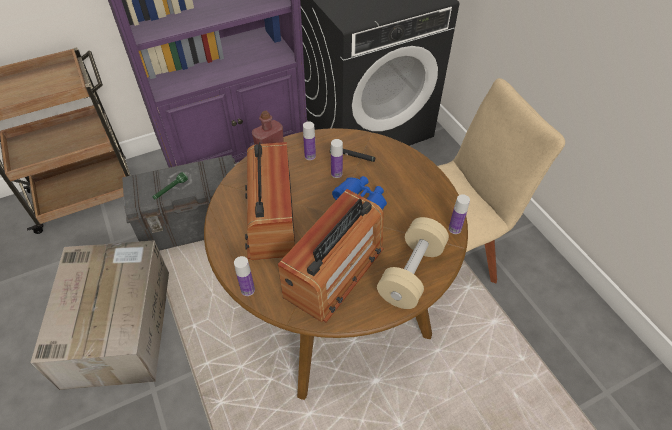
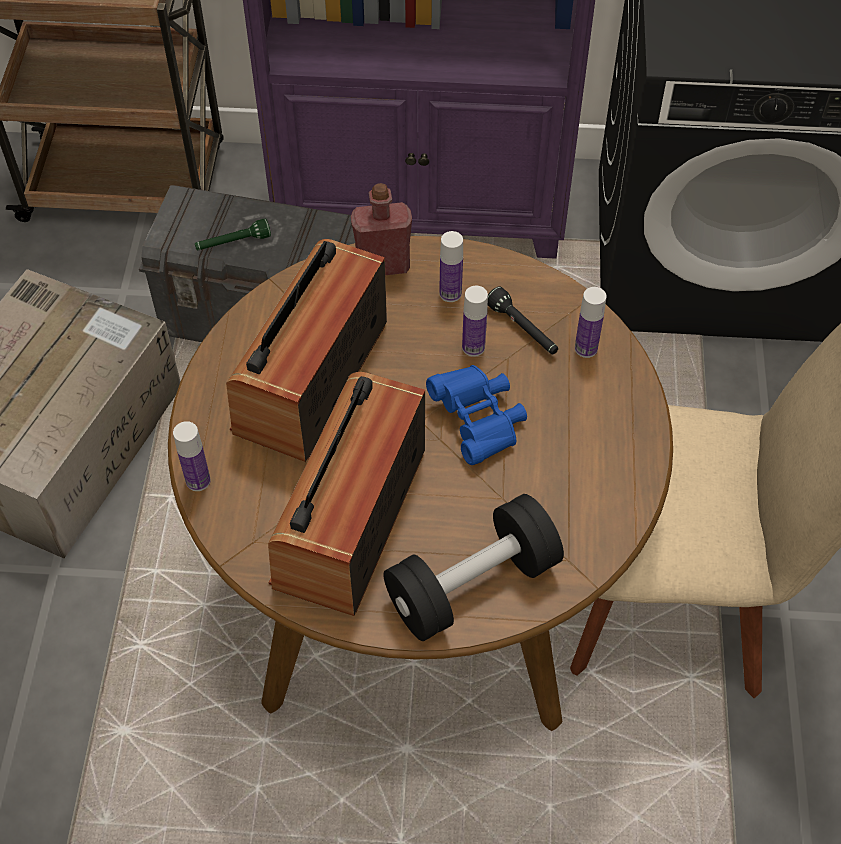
camera: 30 degrees right, 5 degrees up
radio [278,189,384,322] -> radio turned 135 degrees clockwise [268,372,425,616]
beige dumbbell [377,217,449,309] -> black dumbbell [383,494,564,641]
bottle [449,194,470,234] -> bottle moved to [575,287,607,358]

